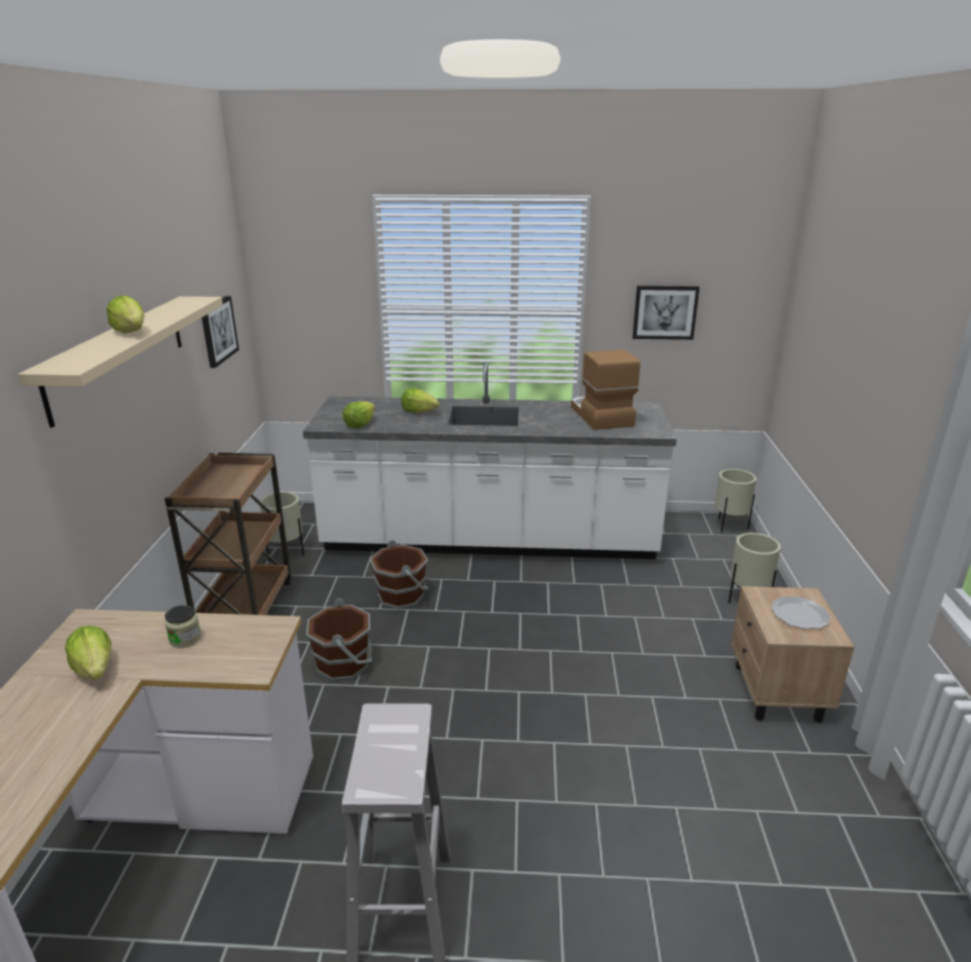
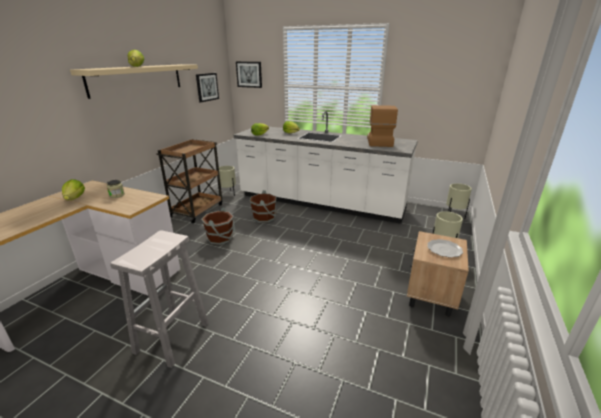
camera: 20 degrees right, 0 degrees up
picture [633,286,700,340] -> picture moved to [236,62,262,88]

